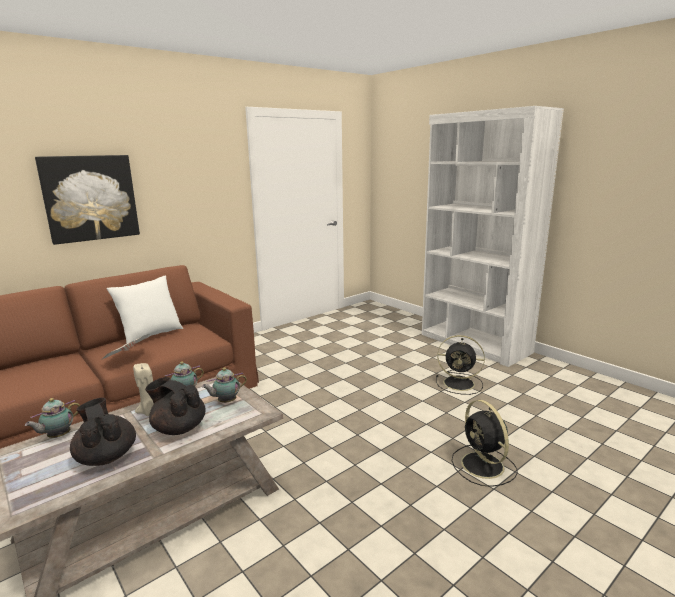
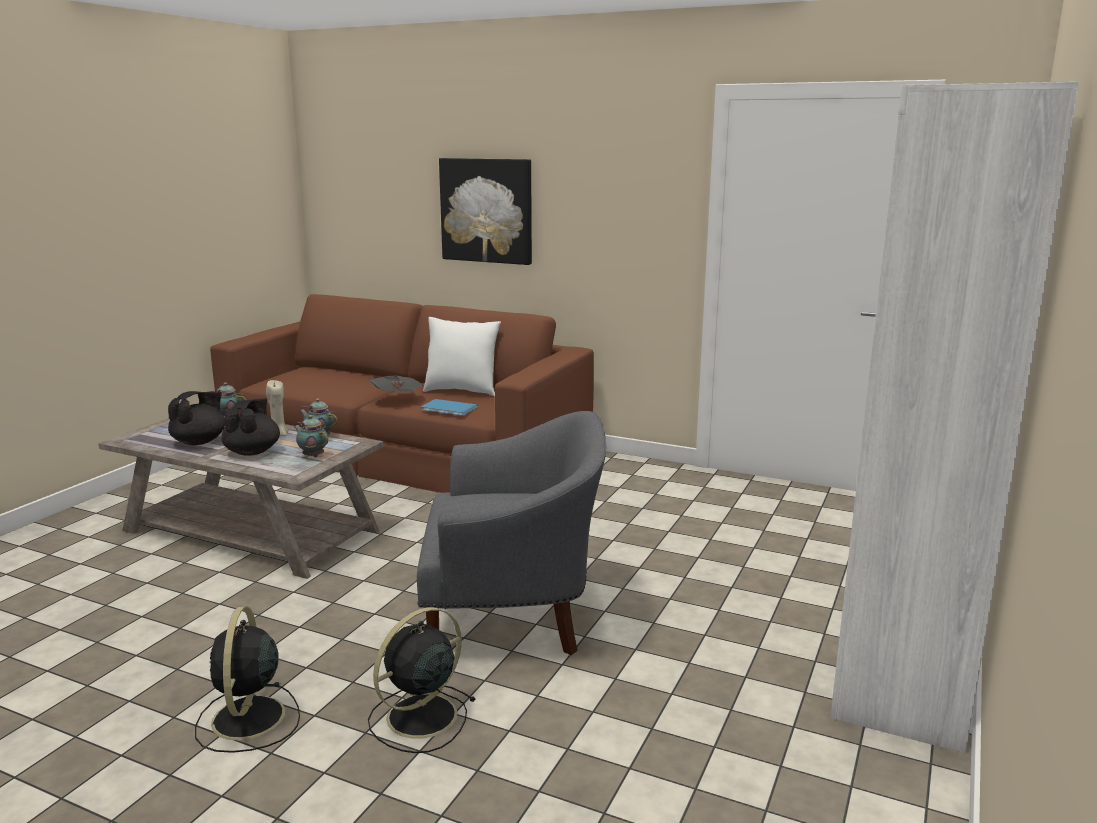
camera: 65 degrees right, 0 degrees up
black fan [436,335,485,395] -> black fan moved to [195,606,300,753]
none -> grey armchair [417,411,606,655]
none -> blue book [421,399,478,416]

